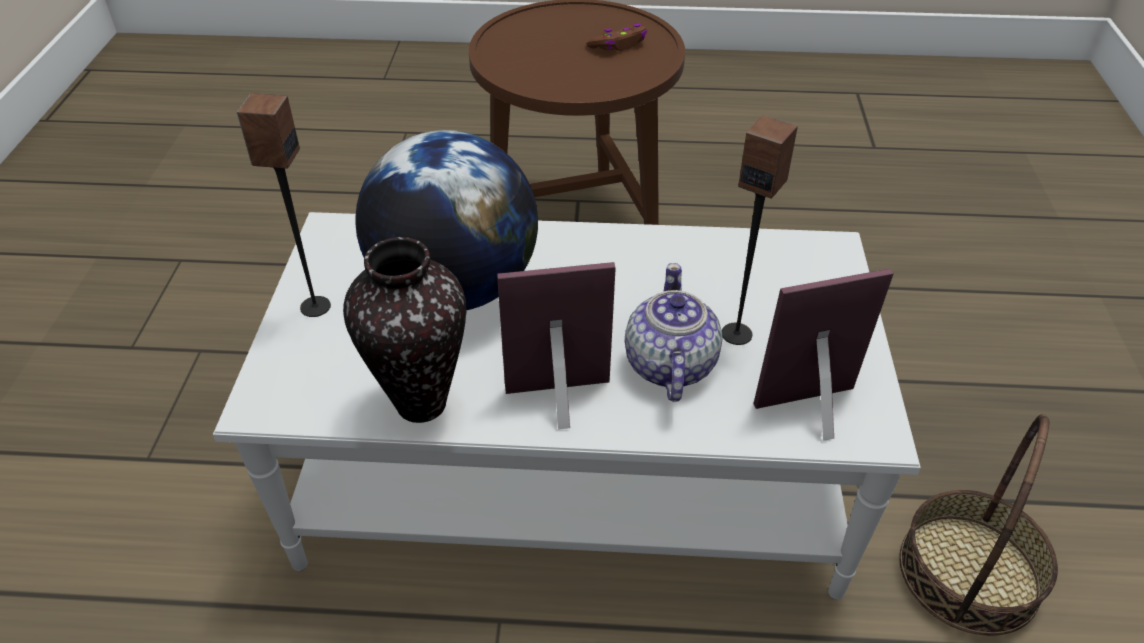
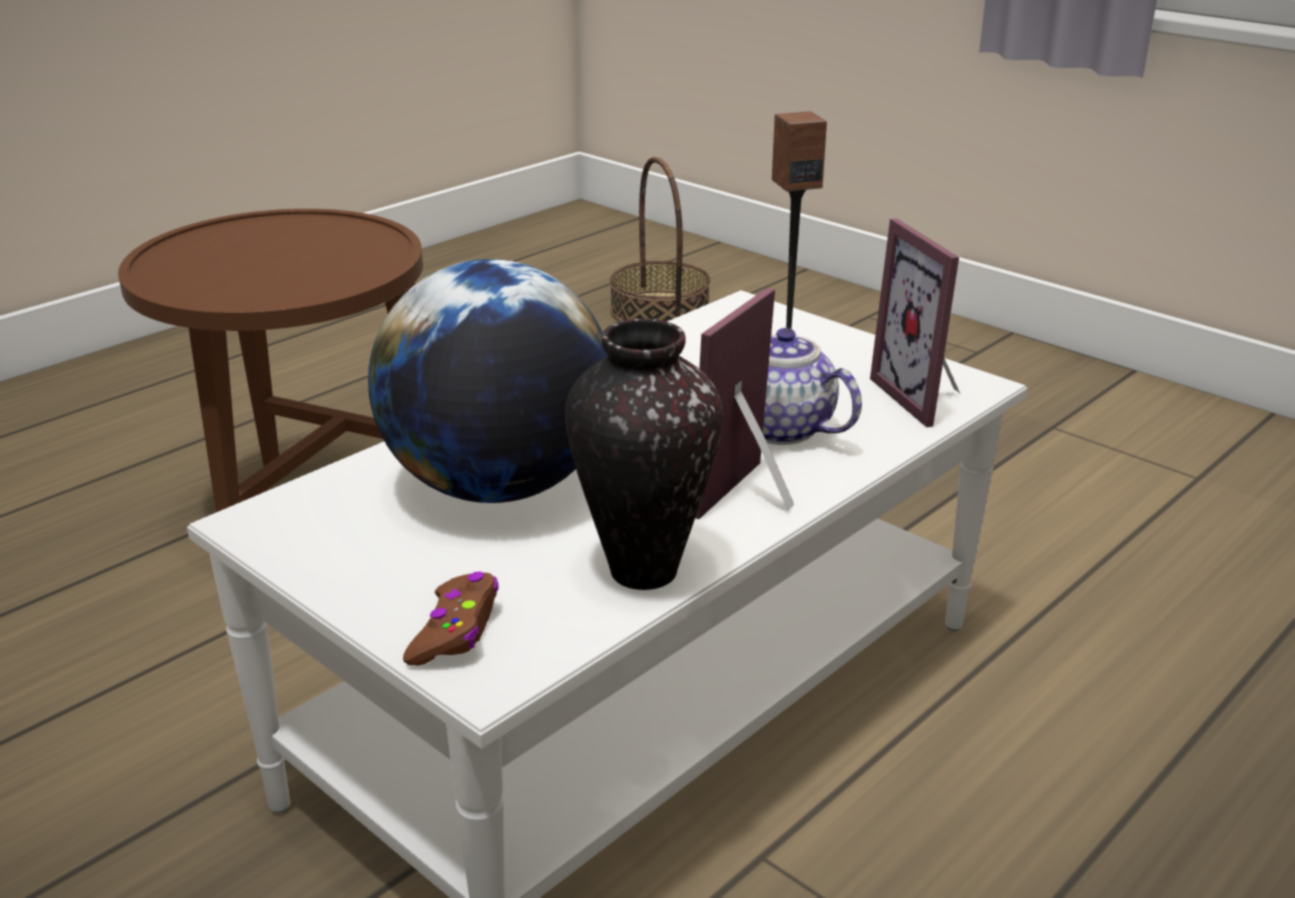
camera: 50 degrees left, 15 degrees down
speaker [237,93,331,317] -> none
brown game controller [586,24,647,51] -> brown game controller moved to [403,571,499,666]
picture frame [753,269,893,441] -> picture frame turned 45 degrees counterclockwise [870,218,960,427]
basket [900,414,1058,636] -> basket moved to [610,157,710,322]

